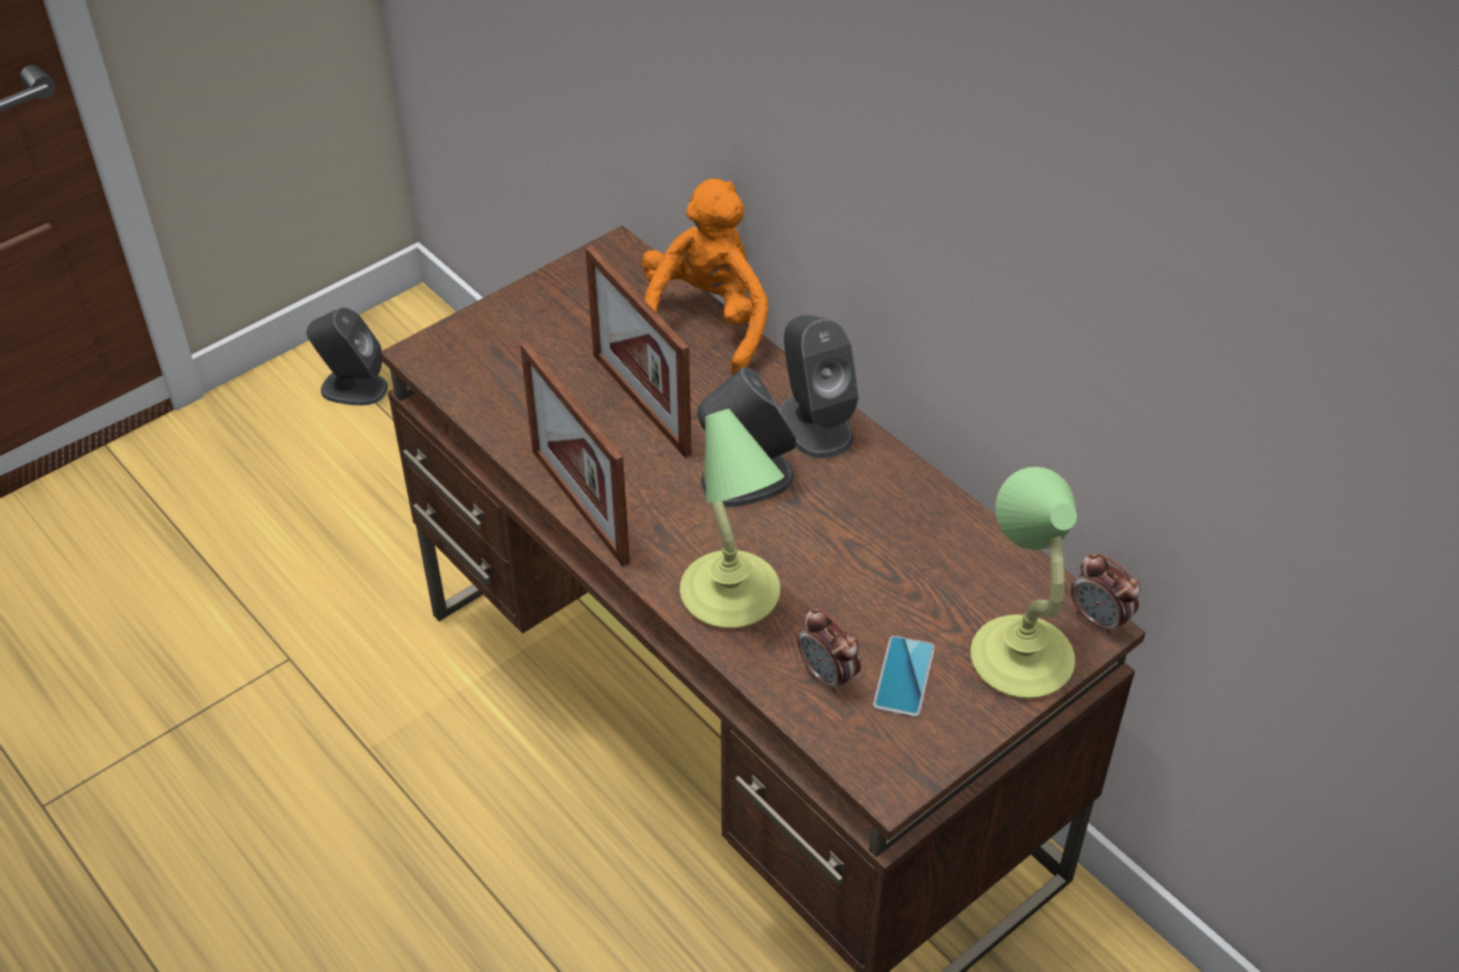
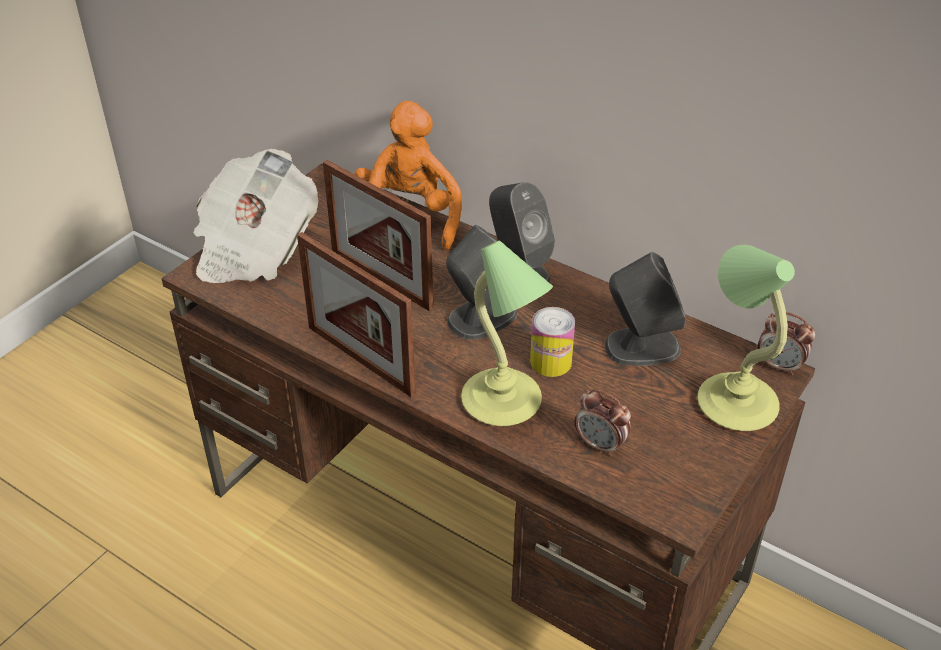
camera: 15 degrees left, 5 degrees down
grey speaker [307,307,388,405] -> grey speaker moved to [605,252,686,366]
phone [873,636,935,717] -> none
none -> newspaper [193,149,319,283]
none -> can [530,307,575,377]

